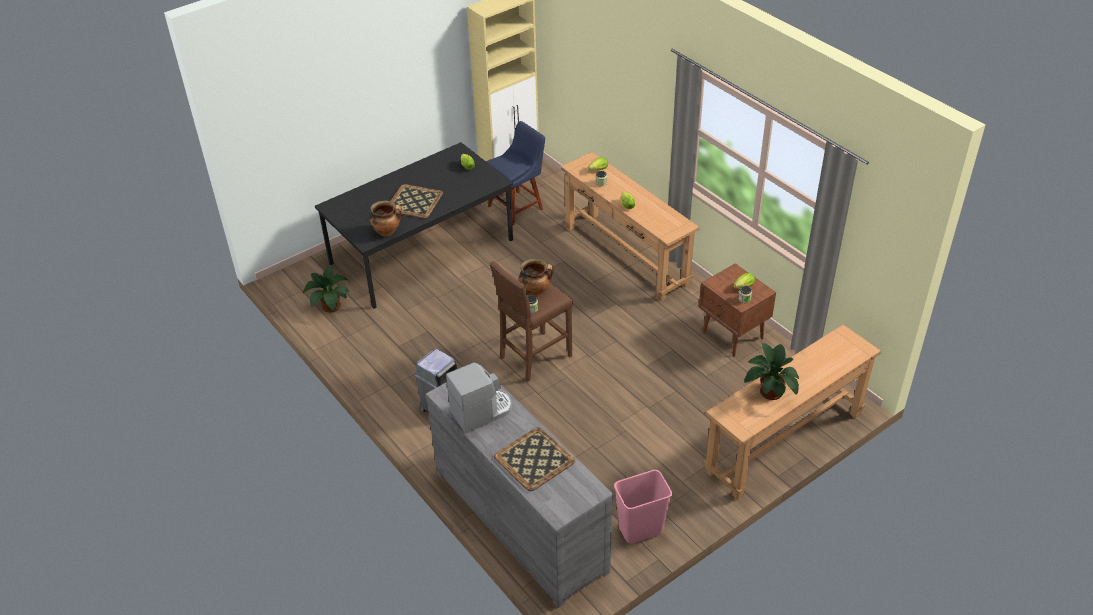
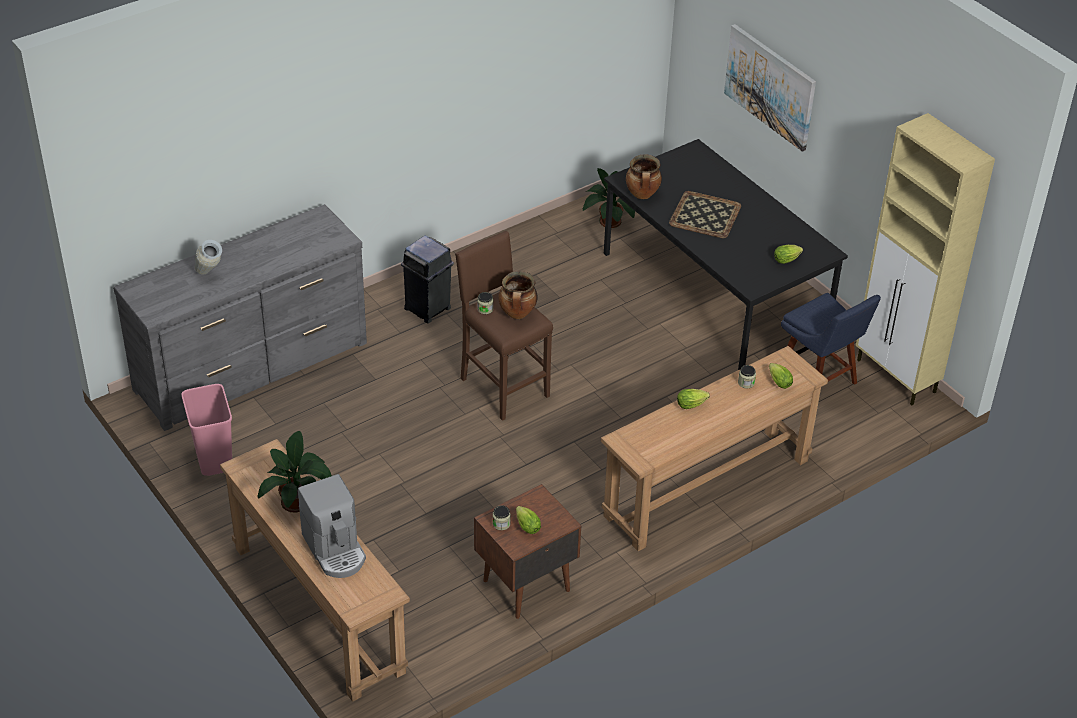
camera: 90 degrees right, 0 degrees up
coffee machine [446,362,512,433] -> coffee machine moved to [298,474,366,578]
tray [494,427,575,491] -> vase [195,240,222,274]
none -> picture [724,24,816,152]

